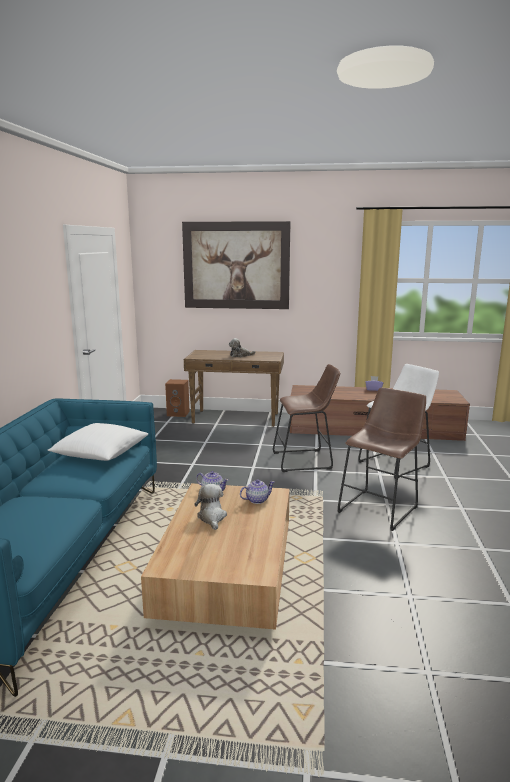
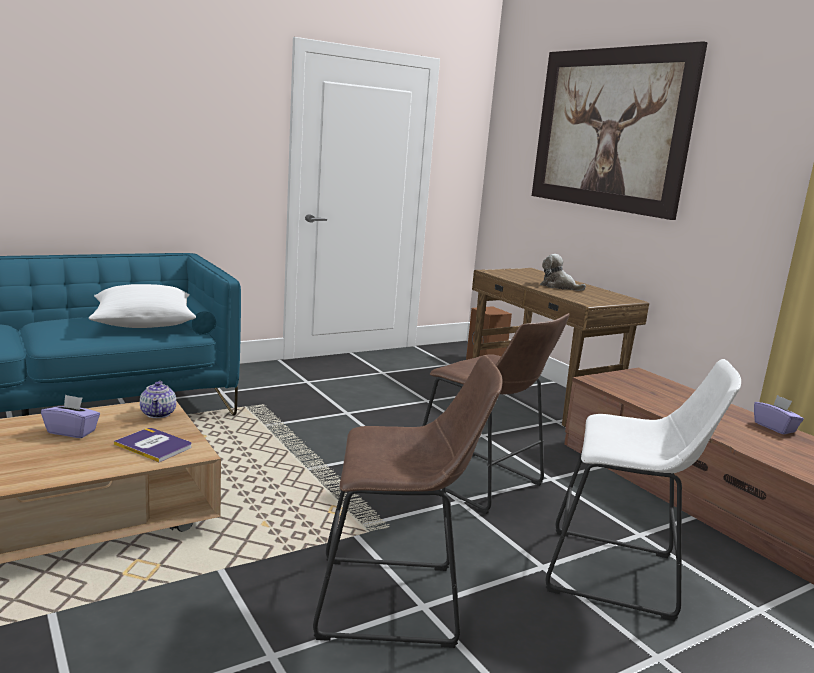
camera: 50 degrees right, 0 degrees up
plush toy [195,484,227,530] -> purple tissue box [41,394,100,438]
teapot [240,479,275,504] -> book [114,428,191,462]

